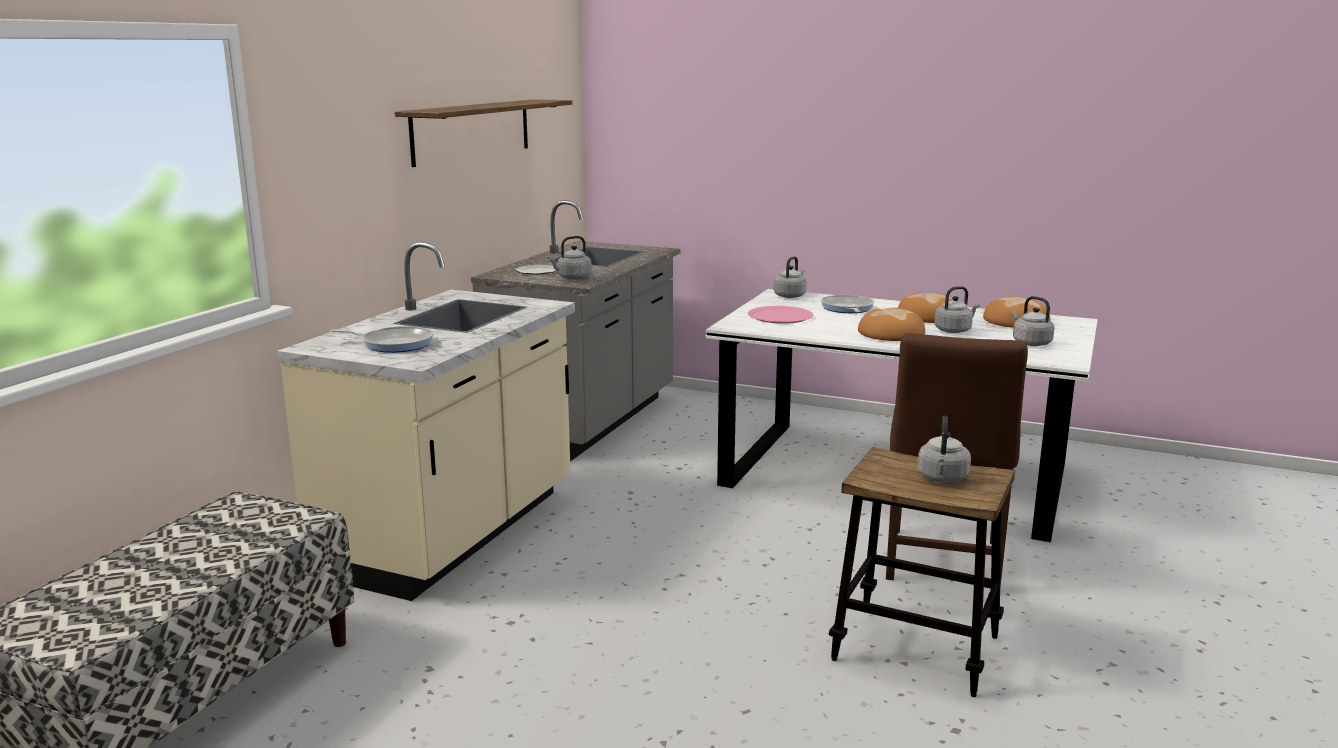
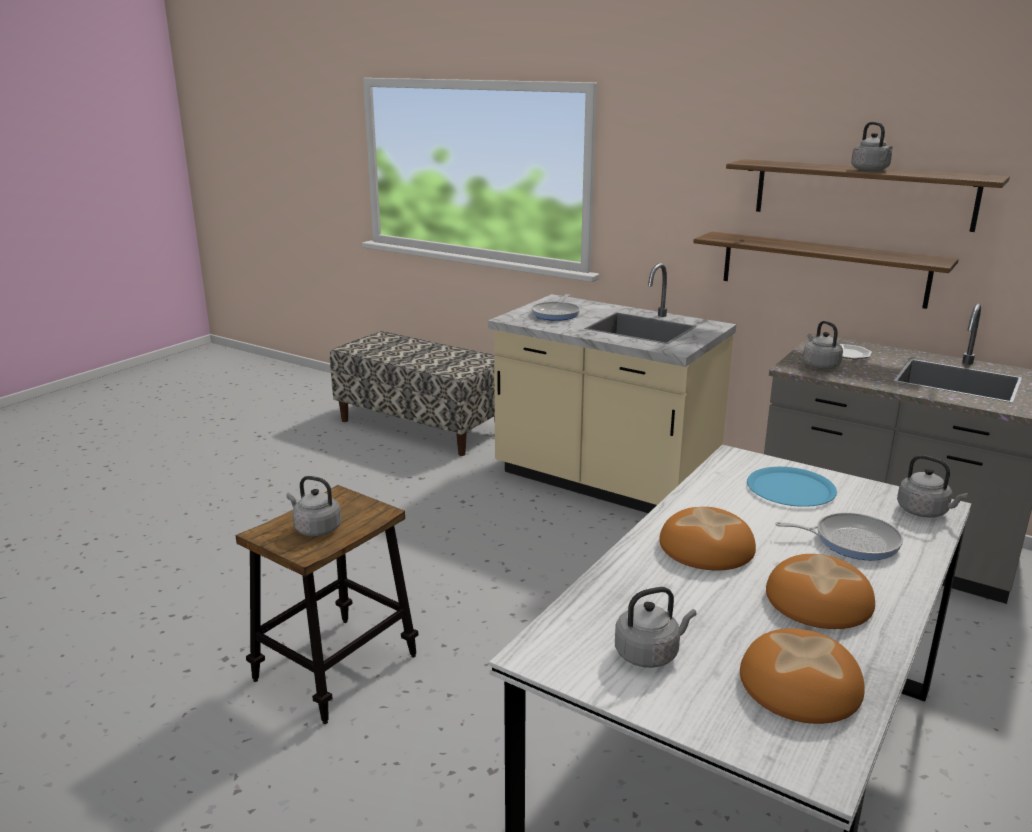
camera: 100 degrees right, 5 degrees up
pink plate [748,306,813,324] -> blue plate [747,467,837,507]
brown chair [886,333,1028,586] -> none
grey kettle [934,286,979,333] -> grey kettle moved to [851,122,893,171]
none -> shelf [693,232,959,309]

